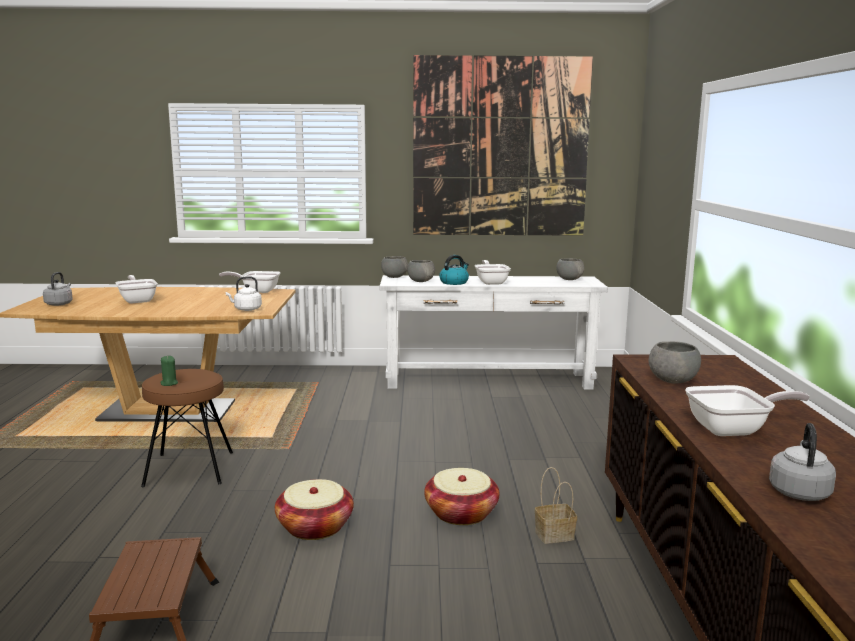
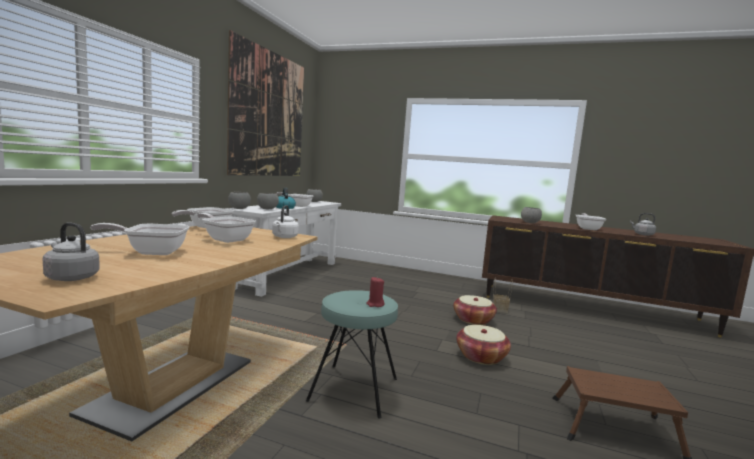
camera: 70 degrees left, 5 degrees down
brown stool [141,369,233,487] -> turquoise stool [306,290,398,418]
green candle [160,356,178,386] -> red candle [366,277,384,307]
none -> frying pan [197,213,256,243]

